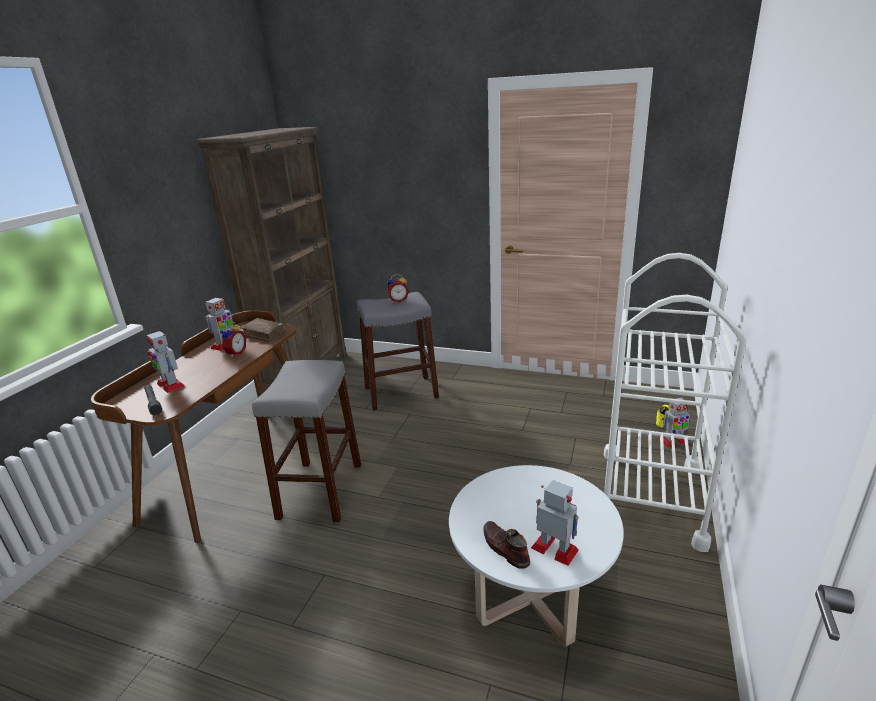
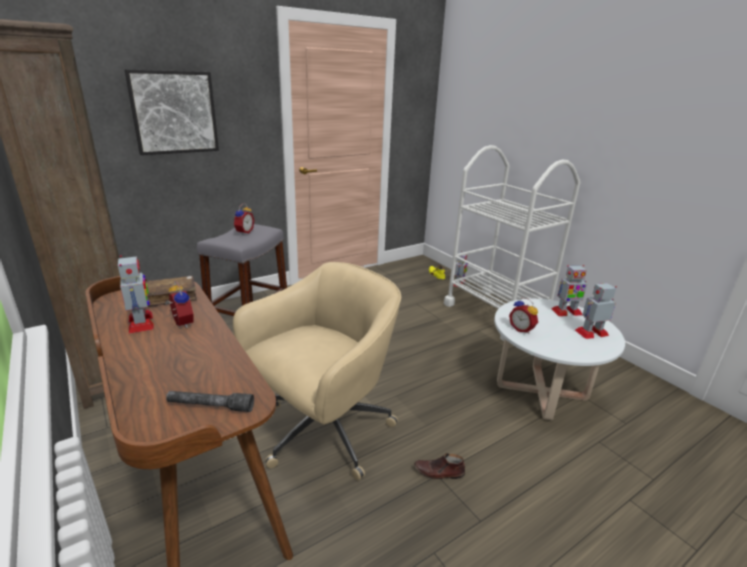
camera: 55 degrees left, 0 degrees up
toy robot [146,330,185,393] -> toy robot moved to [551,265,587,316]
grey stool [252,360,361,522] -> beige office chair [233,262,401,480]
brown shoe [483,521,530,569] -> brown shoe moved to [414,453,465,479]
none -> picture [124,69,219,155]
none -> alarm clock [509,298,538,334]

